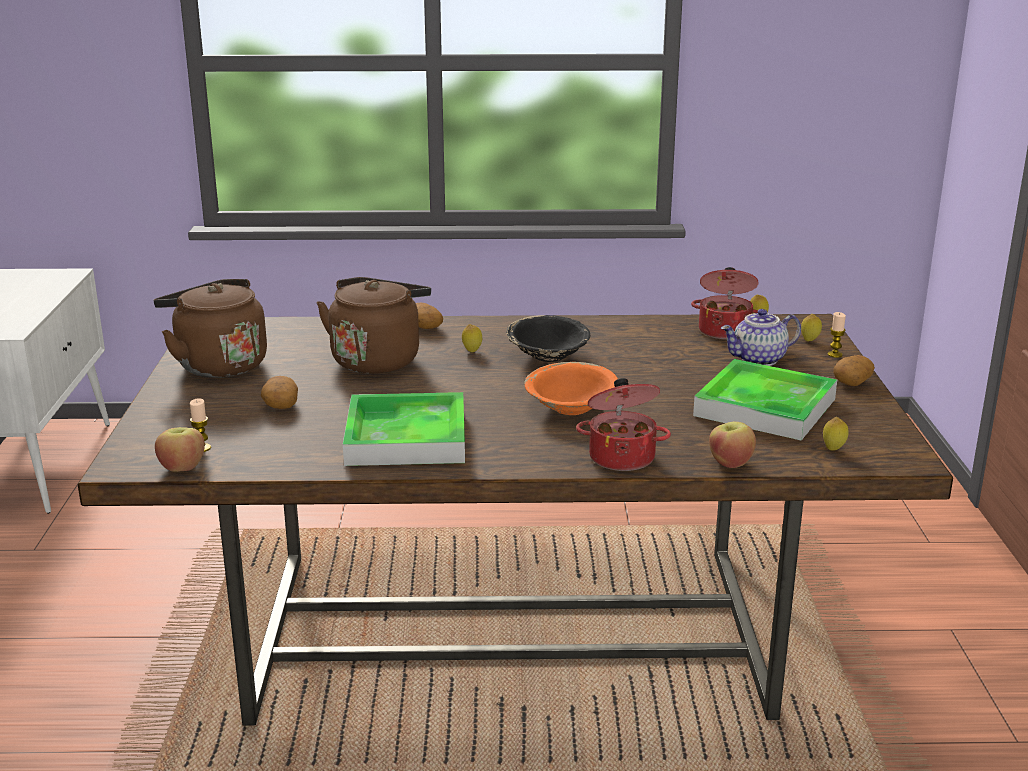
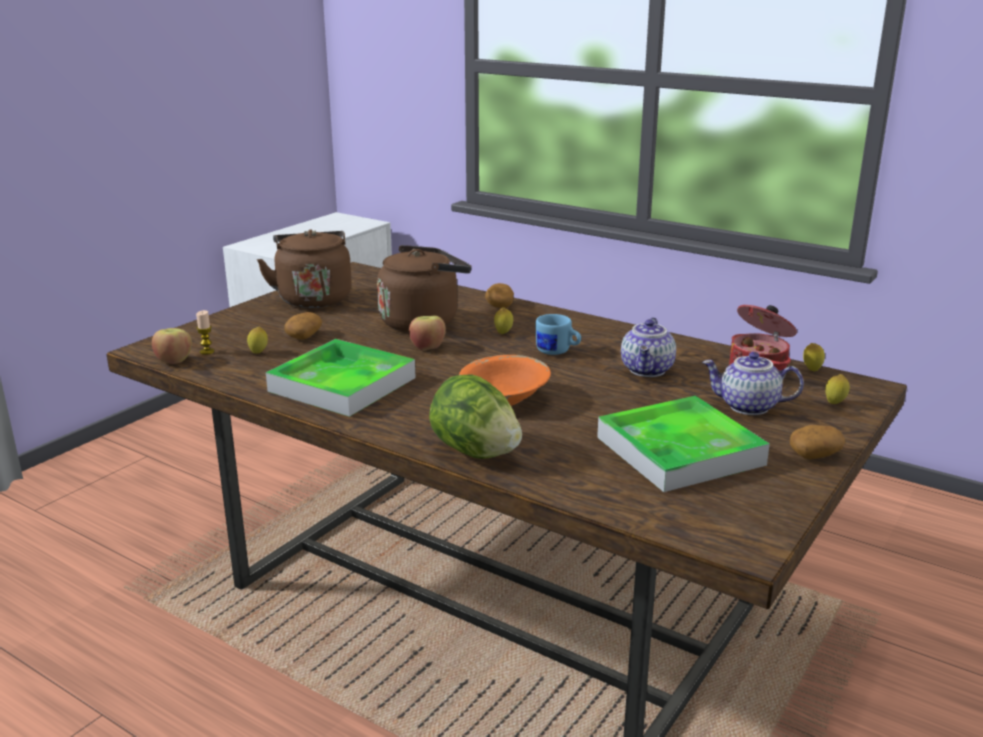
camera: 35 degrees right, 0 degrees up
black bowl [506,315,590,362] -> blue mug [536,314,581,355]
cooking pot [576,378,671,471] -> lettuce [429,375,522,459]
apple [709,422,756,468] -> apple moved to [409,316,446,350]
lemon [823,417,849,451] -> lemon moved to [247,327,268,354]
candle [828,312,846,358] -> none
none -> teapot [621,317,676,377]

